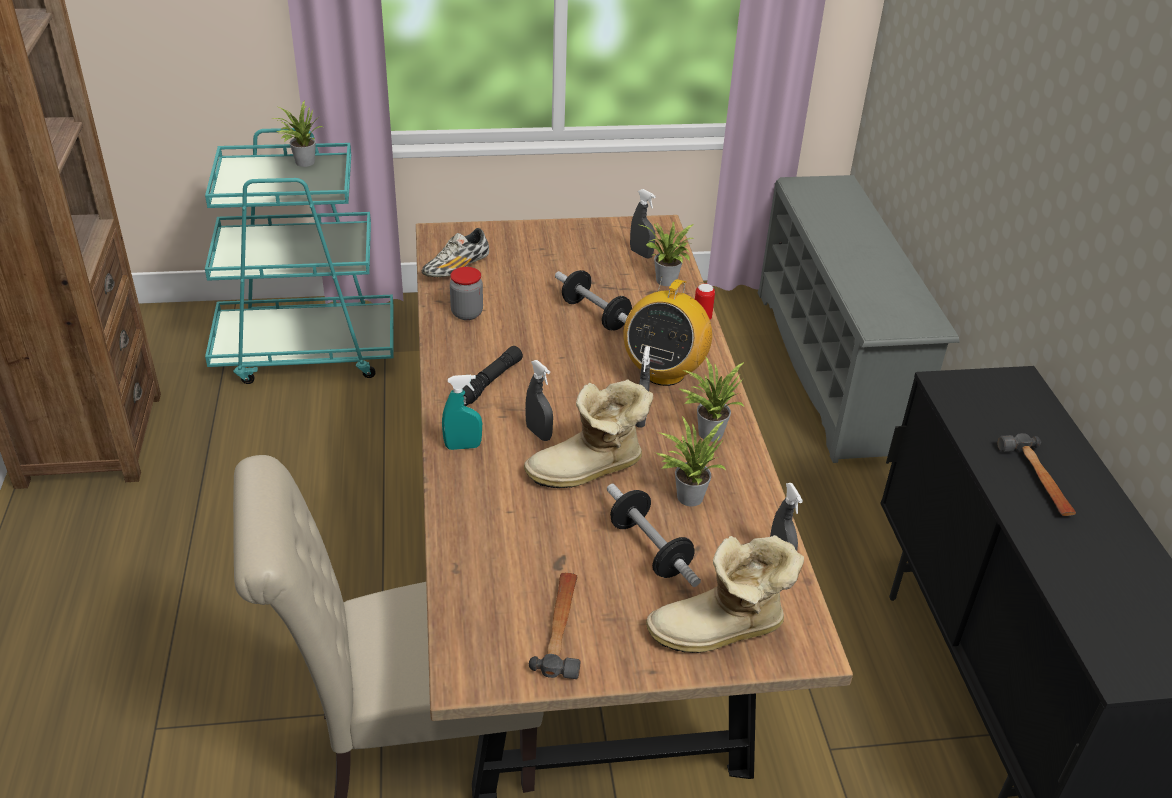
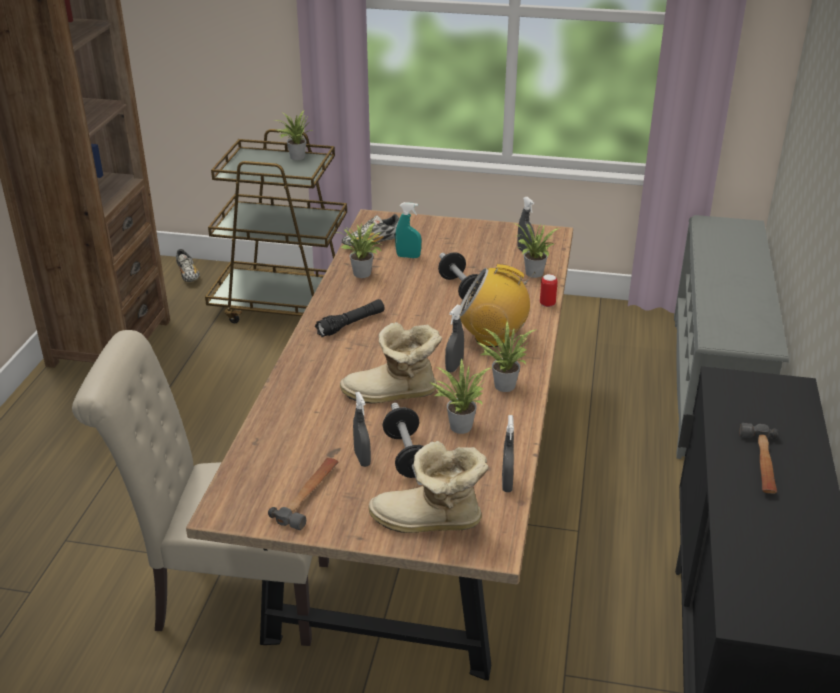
camera: 20 degrees right, 5 degrees down
turquoise cart [205,128,393,384] -> brown cart [205,129,347,323]
turquoise spray bottle [442,375,482,450] -> turquoise spray bottle moved to [395,202,421,258]
jar [450,267,483,320] -> potted plant [338,223,383,278]
grey spray bottle [525,360,553,441] -> grey spray bottle moved to [353,392,371,467]
radio [623,276,712,386] -> radio turned 60 degrees clockwise [460,264,535,347]
none -> shoe [176,249,200,282]

